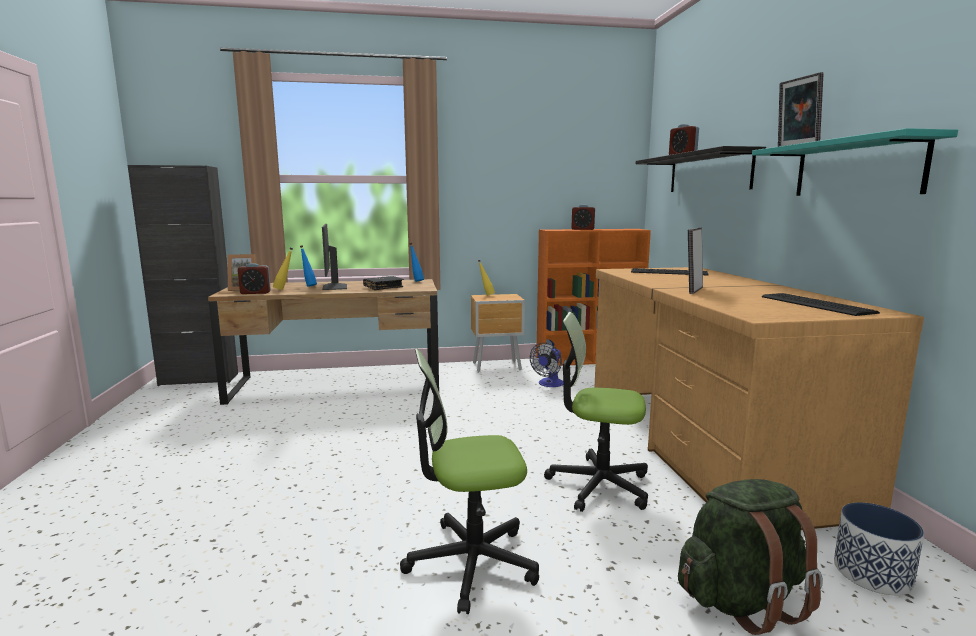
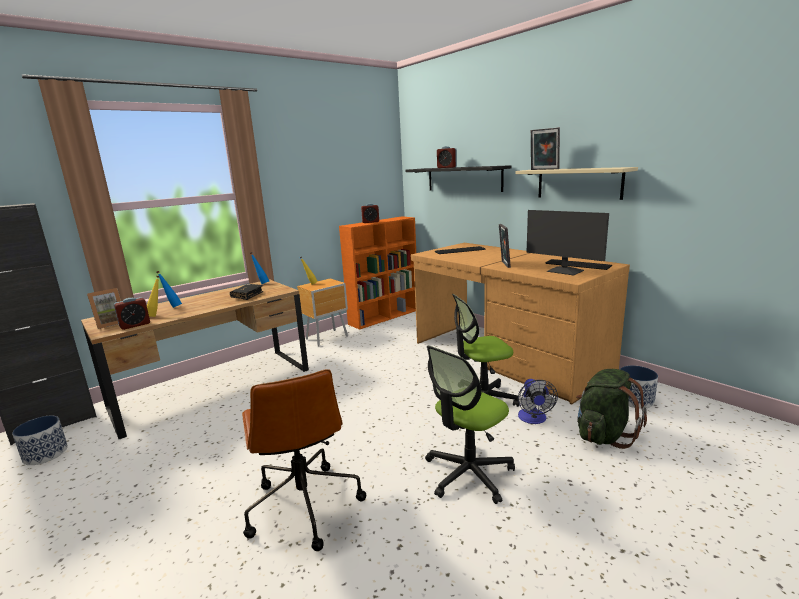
camera: 30 degrees left, 5 degrees up
monitor [322,224,347,290] -> monitor moved to [526,210,609,275]
fan [530,343,563,387] -> fan moved to [518,379,558,424]
turquoise shelf [752,128,958,196] -> beige shelf [515,167,638,200]
none -> planter [12,416,68,465]
none -> brown office chair [242,369,366,551]

